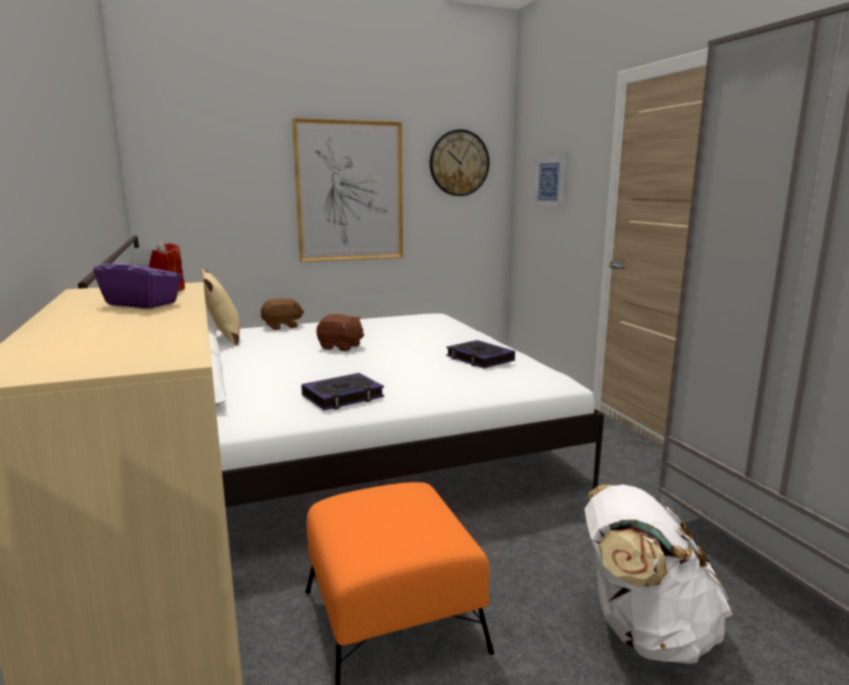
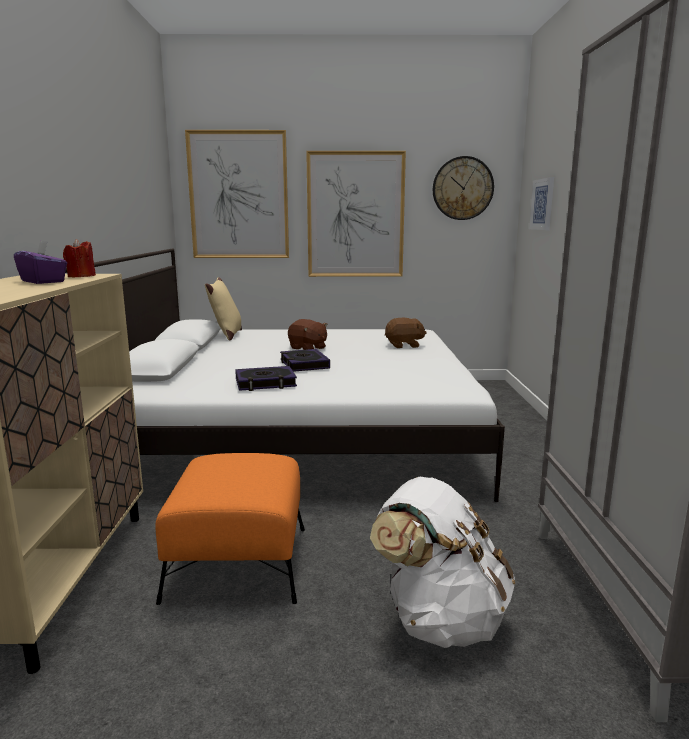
camera: 20 degrees right, 0 degrees up
brown plush toy [261,298,304,330] -> brown plush toy moved to [385,318,427,348]
book [446,340,515,368] -> book moved to [280,349,330,372]
none -> picture [185,130,289,258]

